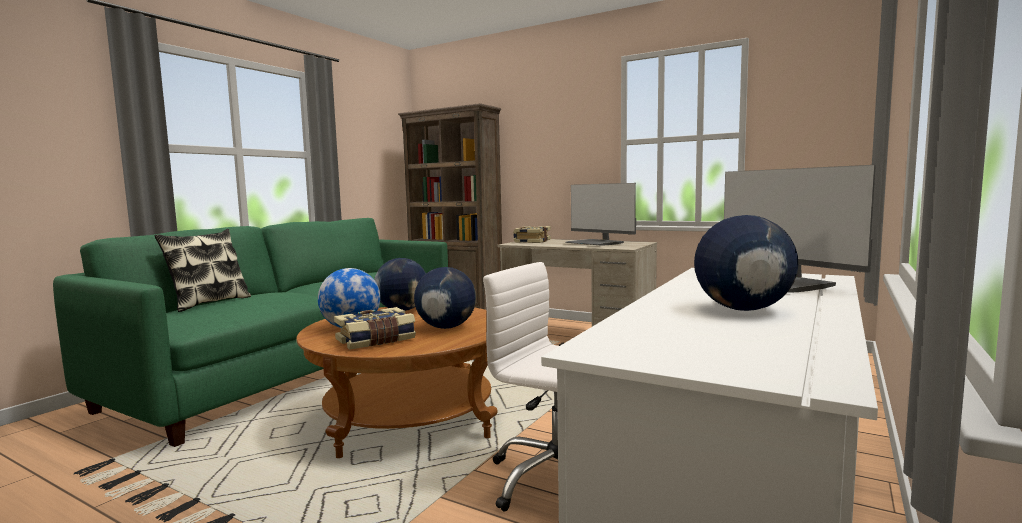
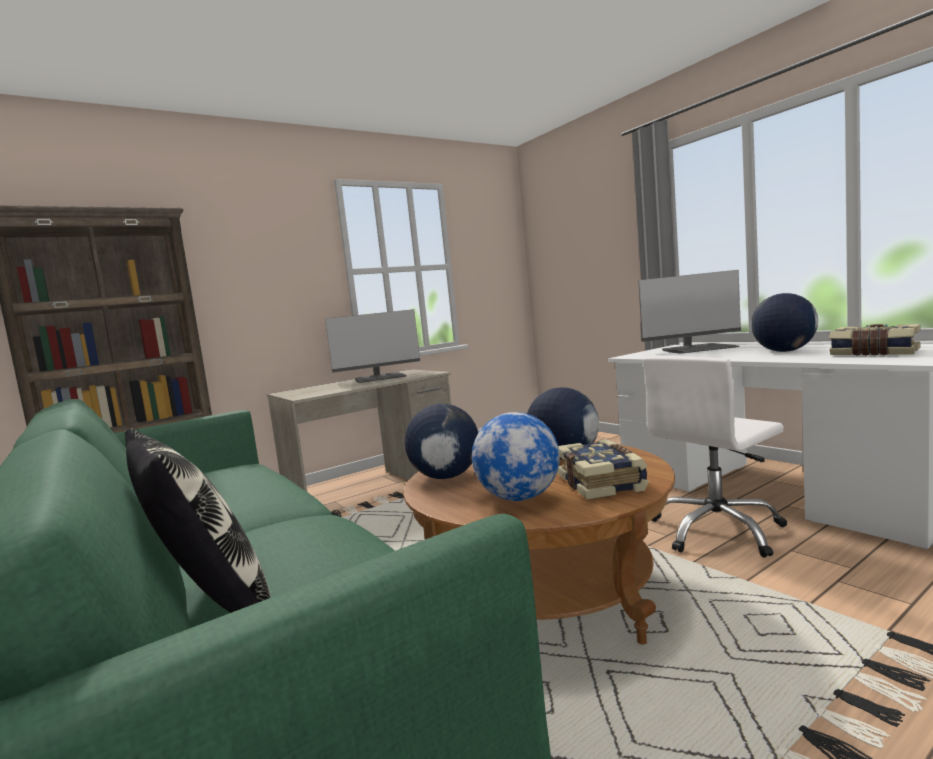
camera: 65 degrees left, 0 degrees up
book [513,226,551,243] -> book moved to [829,324,921,356]

